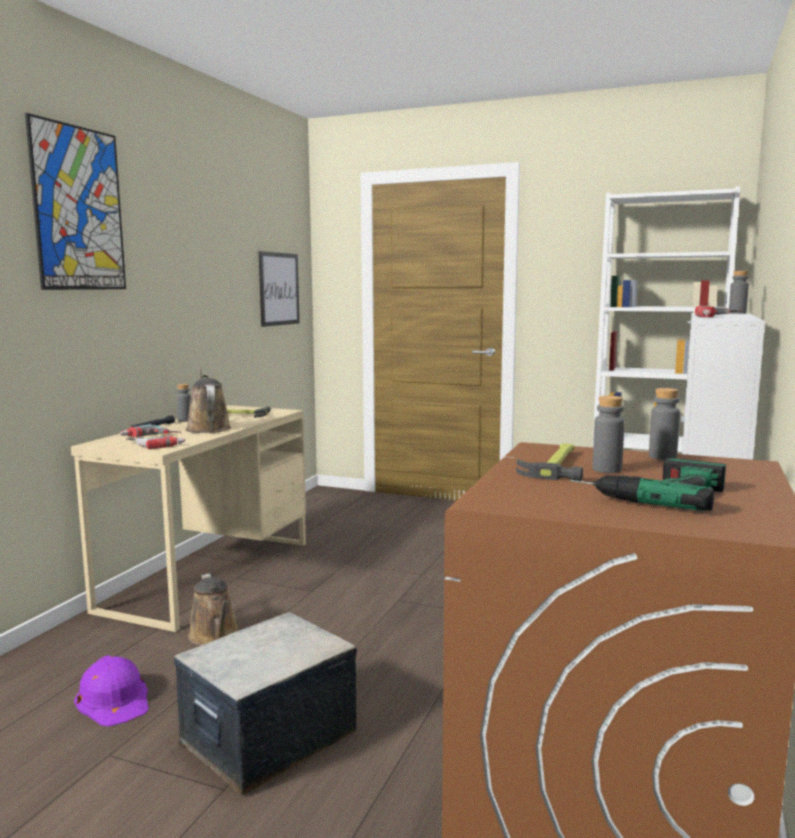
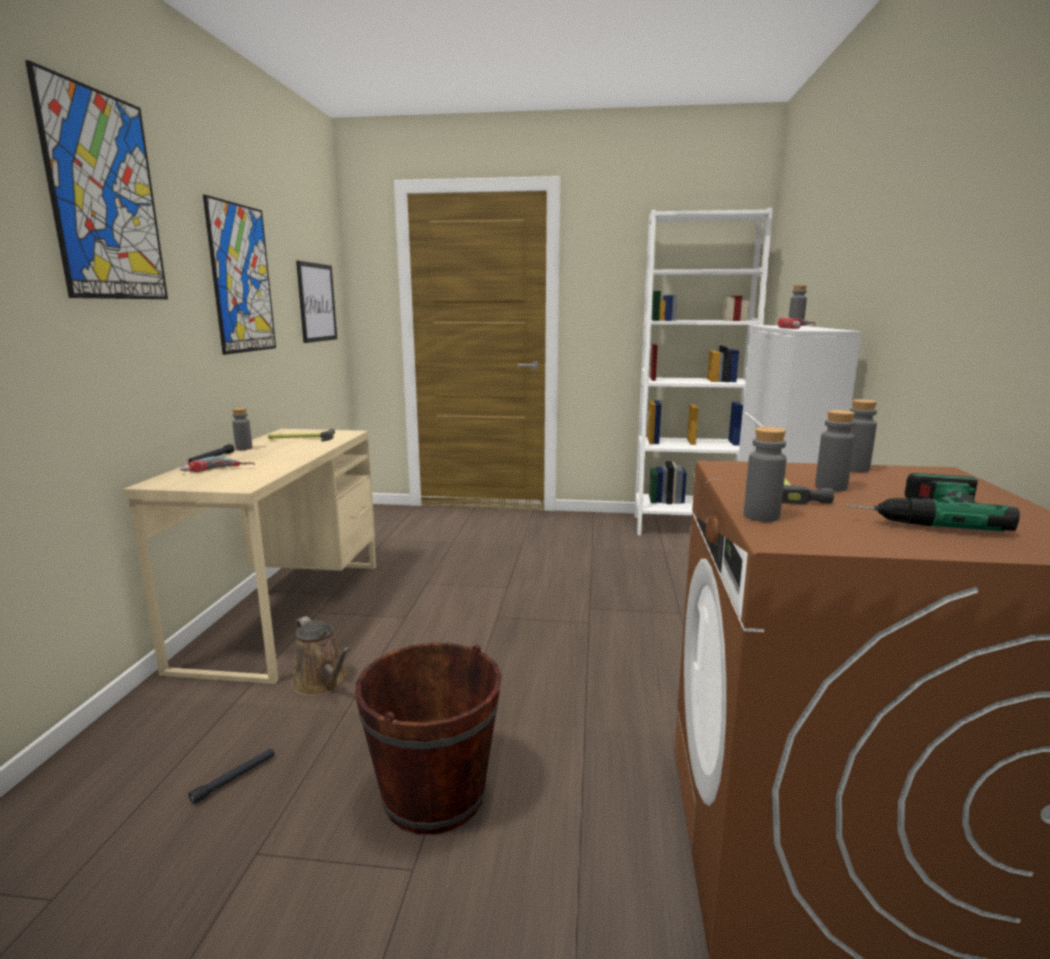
camera: 15 degrees left, 5 degrees up
purple hard hat [74,655,149,727] -> black flashlight [189,748,275,804]
power drill [126,436,185,449] -> none
storage box [174,612,357,795] -> brown bucket [355,643,502,835]
brown watering can [186,366,231,433] -> none
none -> picture [203,195,276,355]
none -> grey bottle [744,427,787,522]

